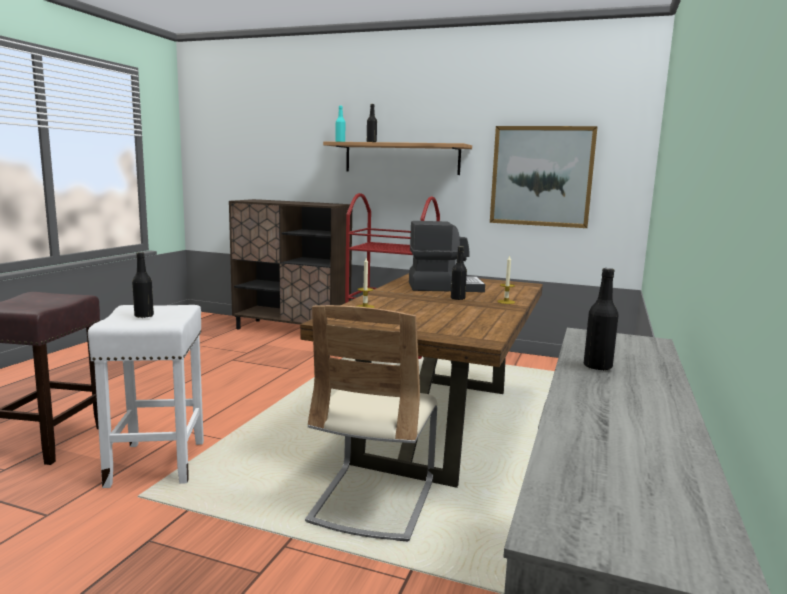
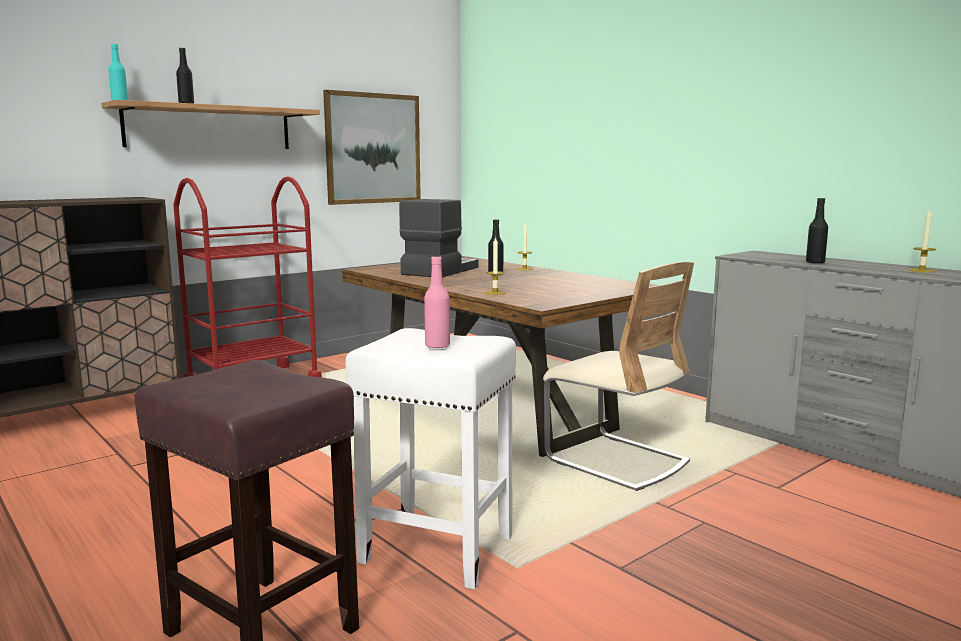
camera: 60 degrees left, 0 degrees up
black bottle [132,252,154,318] -> pink bottle [424,256,450,348]
none -> candle [909,210,936,273]

